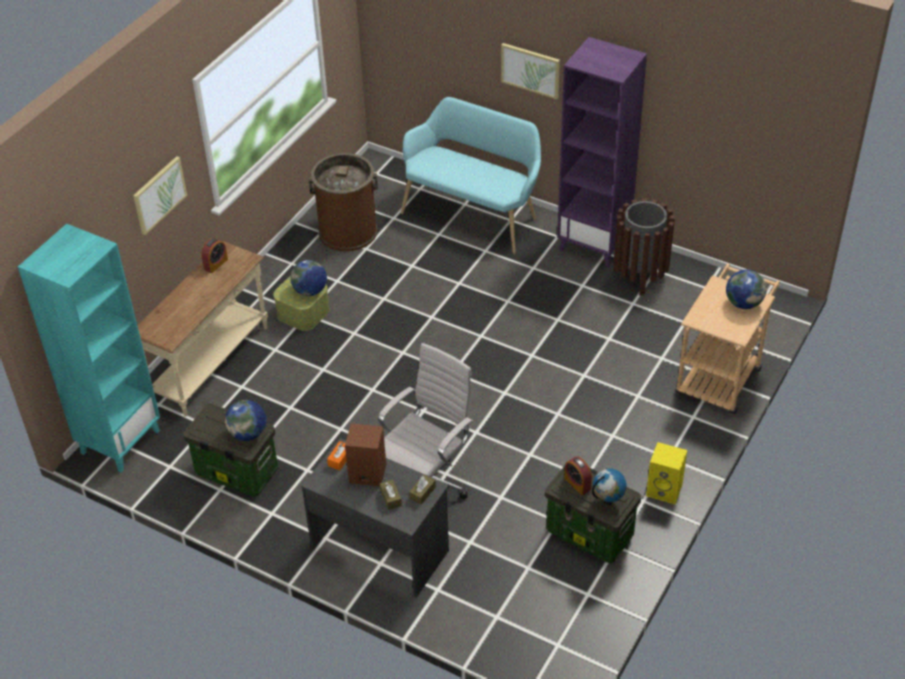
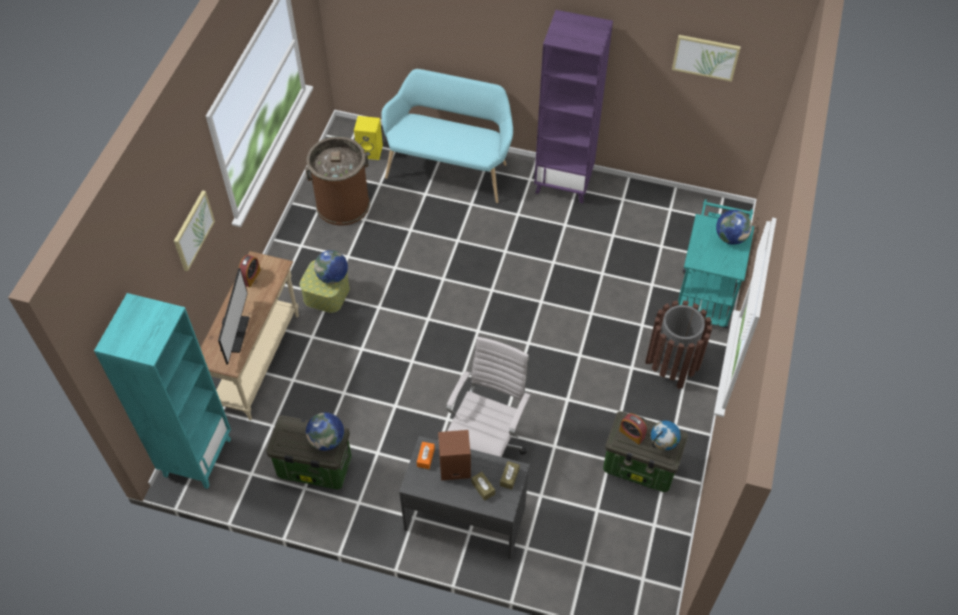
camera: 15 degrees left, 10 degrees up
picture [501,43,560,99] -> picture moved to [672,35,741,82]
brown trash can [614,198,675,295] -> brown trash can moved to [645,300,712,389]
yellow speaker [646,442,687,504] -> yellow speaker moved to [354,116,383,160]
beige cart [675,264,780,415] -> turquoise cart [678,199,754,329]
none -> monitor [218,268,249,364]

